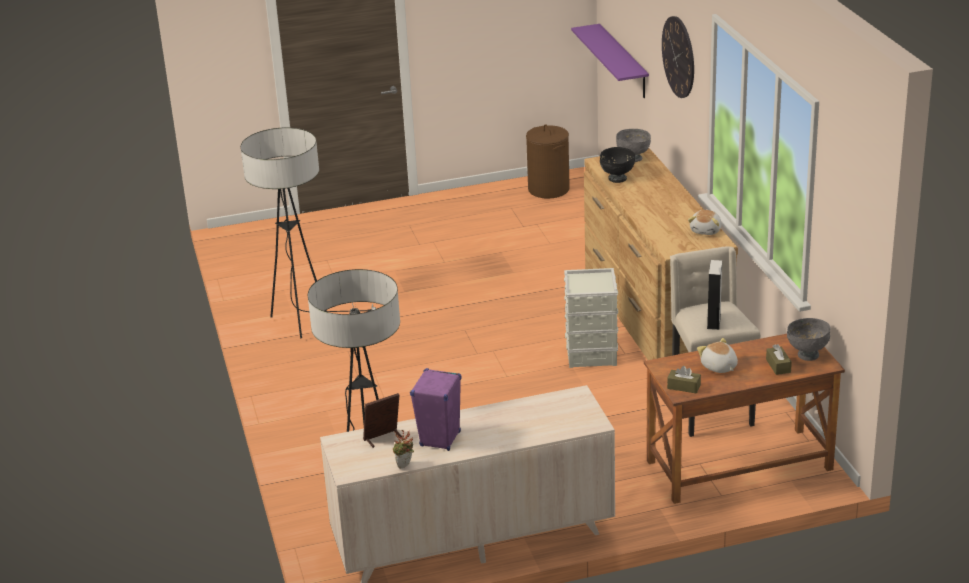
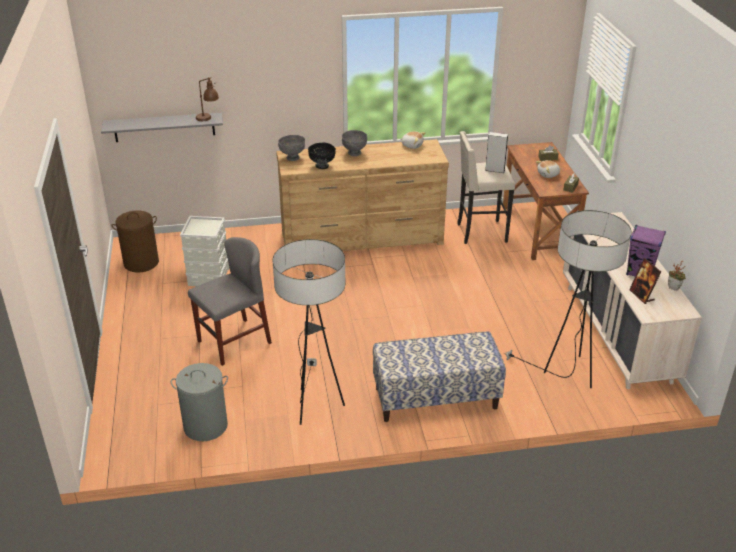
camera: 85 degrees left, 5 degrees up
grey storage box [564,268,619,368] -> grey storage box moved to [180,216,229,286]
purple shelf [571,24,649,98] -> grey shelf [101,113,223,142]
wall clock [662,16,694,98] -> none
grey bowl [787,318,830,361] -> grey bowl moved to [342,130,367,156]
none -> grey laundry basket [171,363,228,441]
none -> grey chair [188,237,272,366]
none -> brown table lamp [196,77,219,121]
none -> bench [373,331,506,422]

